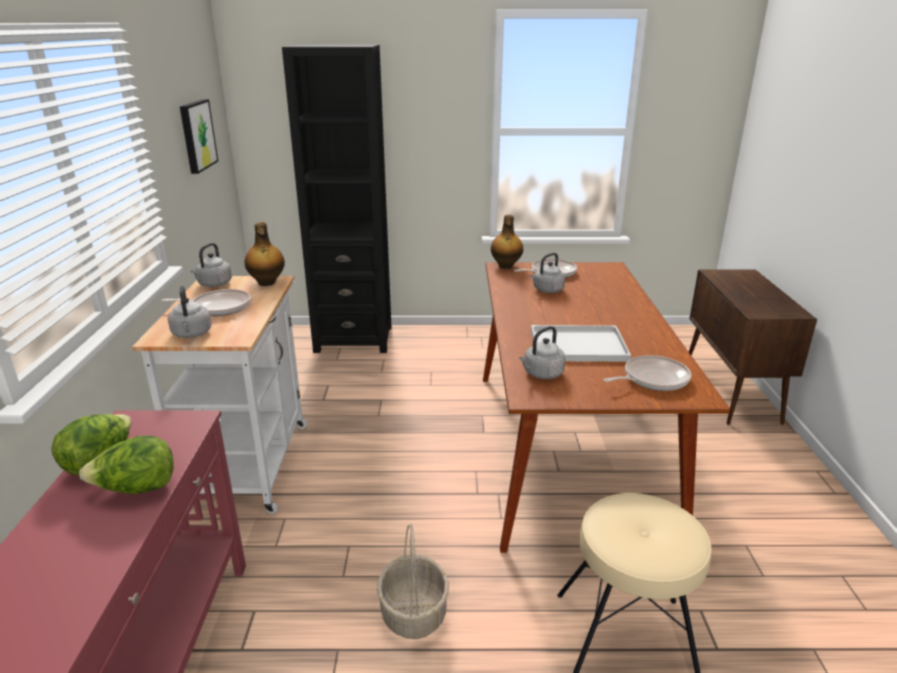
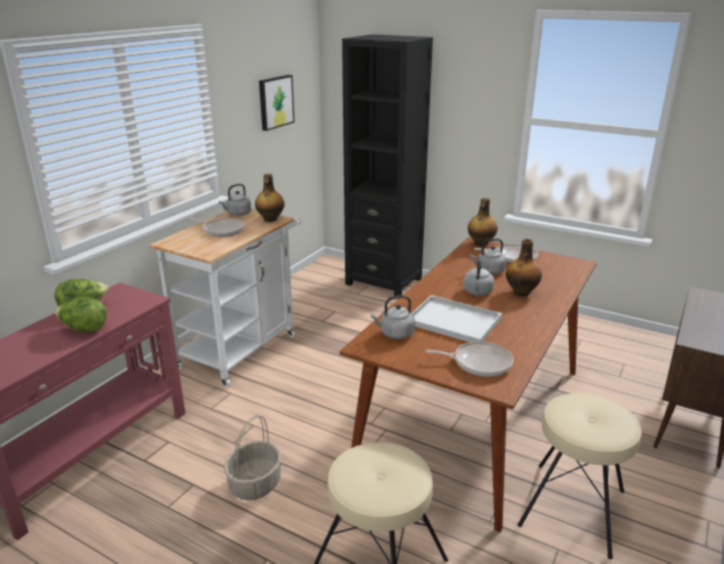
camera: 30 degrees right, 0 degrees up
grey kettle [168,286,212,338] -> grey kettle moved to [463,256,494,296]
none -> bottle [506,239,542,296]
none -> beige stool [518,393,642,559]

